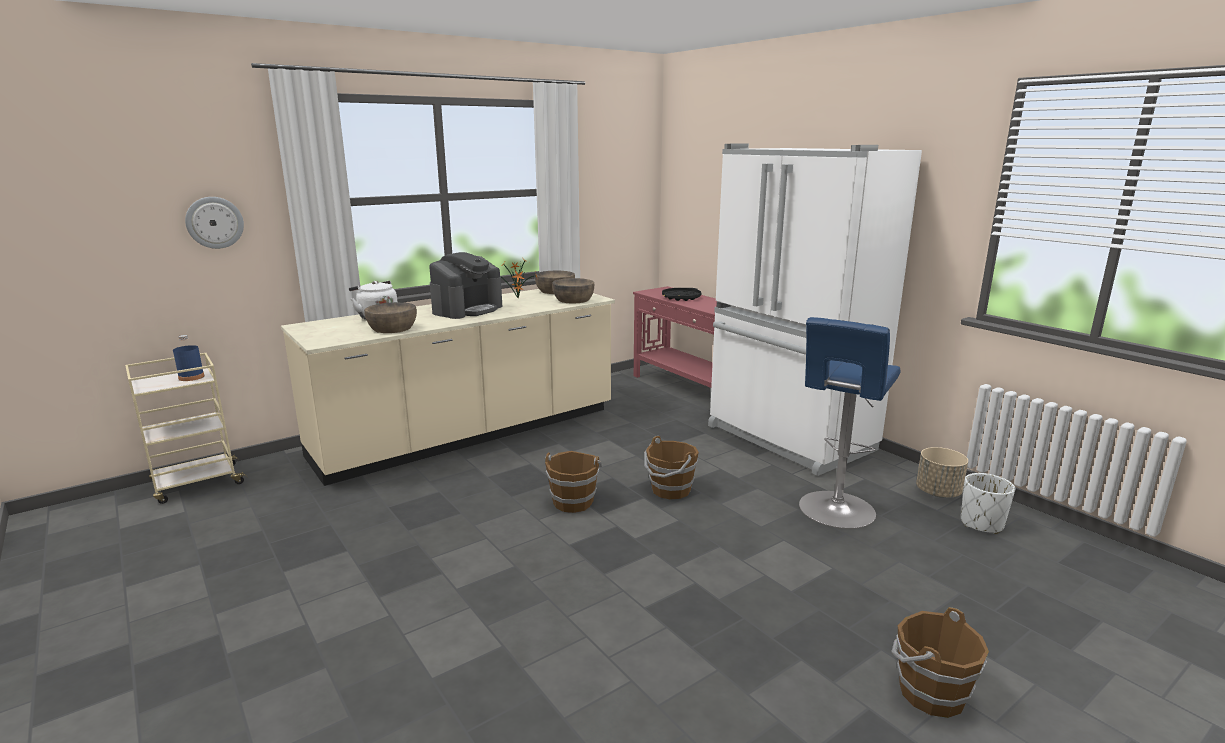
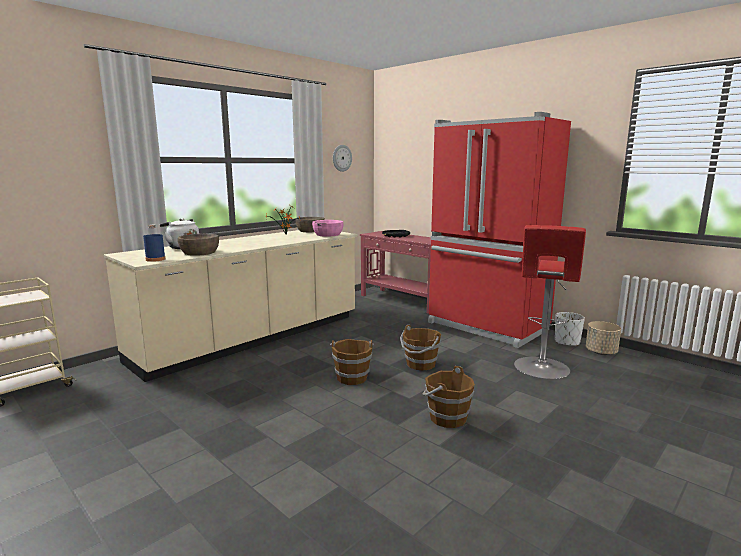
camera: 10 degrees left, 5 degrees down
blue bottle [173,335,205,381] -> blue bottle moved to [143,225,166,262]
wall clock [185,197,244,249] -> wall clock moved to [333,145,352,172]
coffee machine [429,252,502,319] -> none
brown bowl [552,278,594,303] -> pink bowl [312,220,343,237]
white fridge [708,144,922,476] -> red fridge [428,112,571,348]
blue stool [799,317,900,529] -> red stool [514,225,586,379]
brown bucket [892,607,989,718] -> brown bucket moved to [423,366,475,428]
white planter [961,473,1015,534] -> white planter moved to [555,312,585,346]

